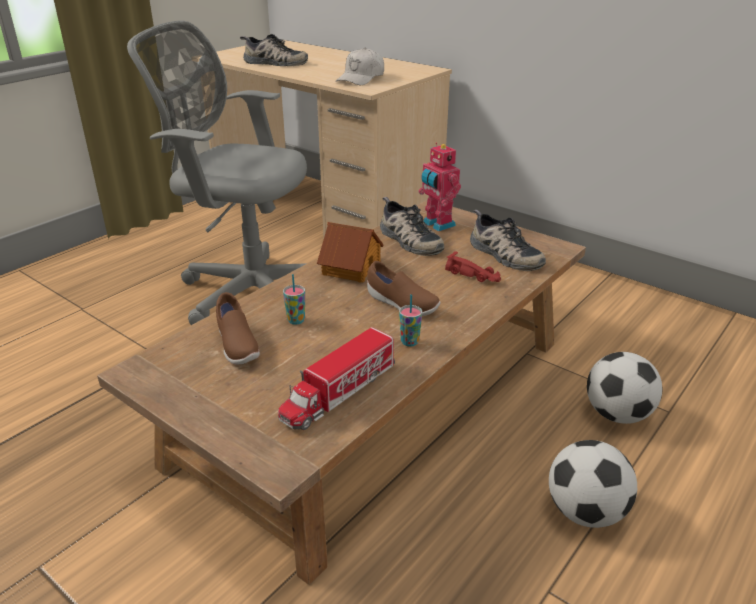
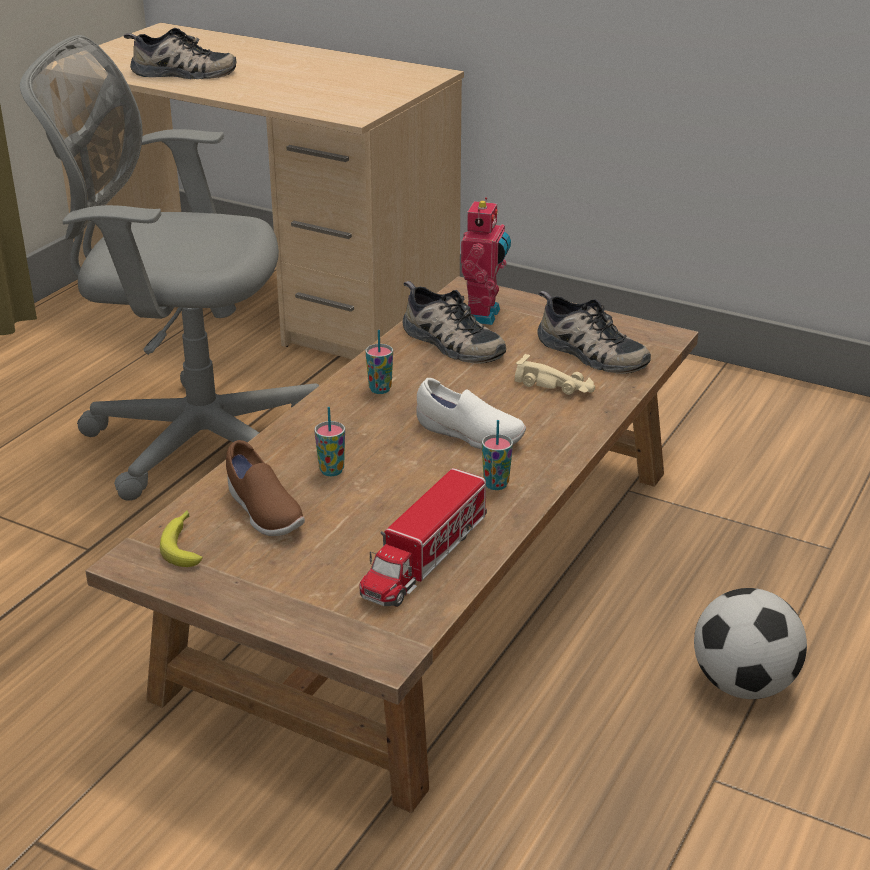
camera: 10 degrees left, 0 degrees up
toy house [317,222,384,283] -> cup [365,330,393,394]
white cap [336,48,384,86] -> none
brown shoe [367,261,440,316] -> white shoe [416,378,526,449]
toy robot [418,143,461,231] -> toy robot turned 120 degrees counterclockwise [461,197,511,325]
red toy car [445,251,501,282] -> beige toy car [515,354,595,395]
football [587,352,662,424] -> none
none -> banana [160,511,203,567]

